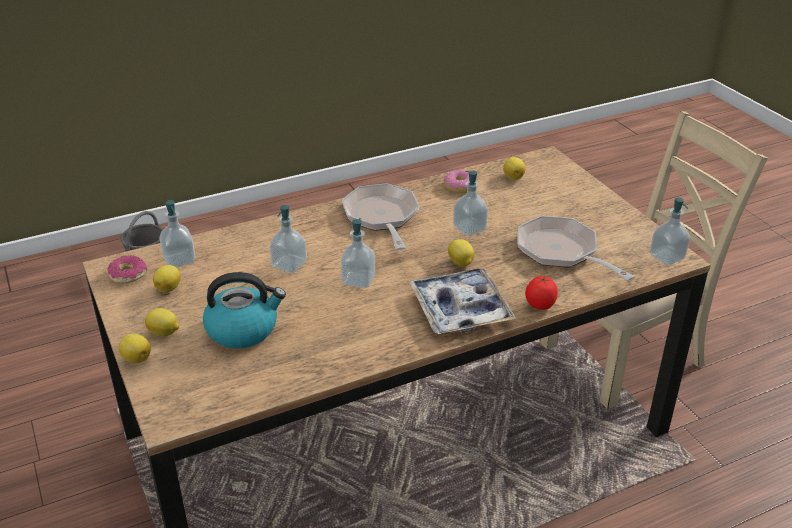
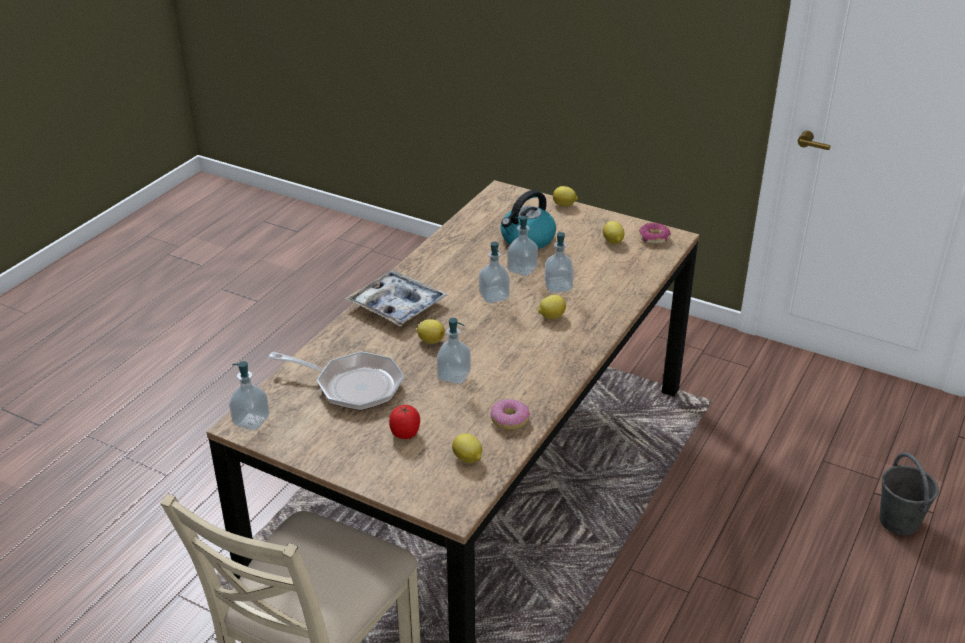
camera: 145 degrees right, 0 degrees up
lemon [145,308,179,336] -> lemon moved to [538,295,566,319]
soap dispenser [159,200,196,268] -> soap dispenser moved to [507,216,538,276]
frying pan [342,183,420,250] -> none
tomato [525,276,558,310] -> tomato moved to [389,405,420,439]

